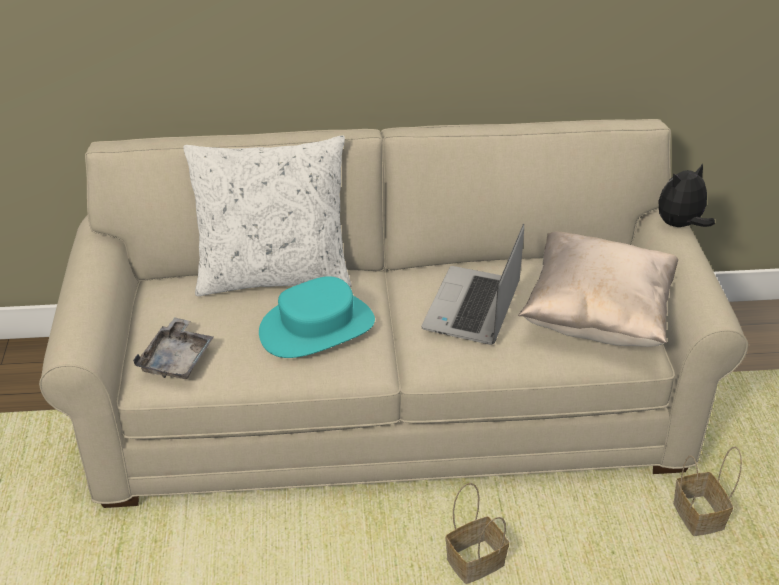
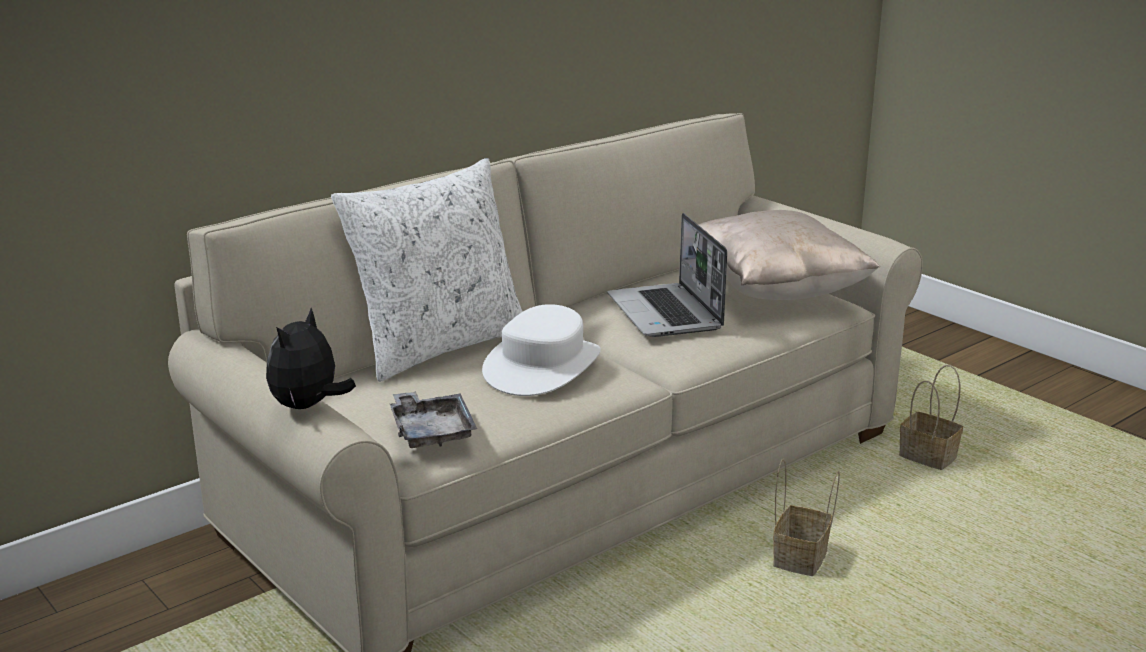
camera: 35 degrees left, 15 degrees down
turquoise hat [259,276,375,358] -> white hat [482,304,601,396]
plush toy [659,163,715,227] -> plush toy moved to [266,308,356,409]

